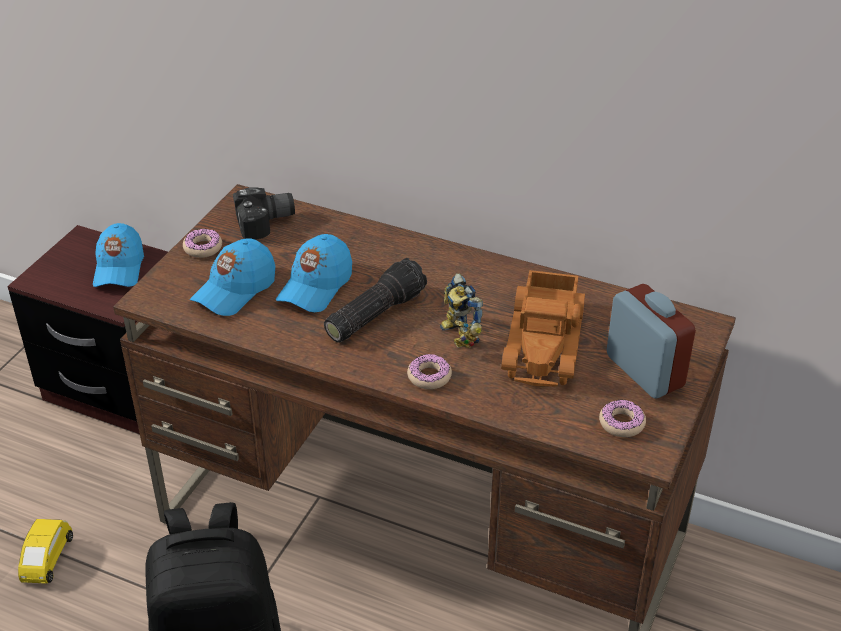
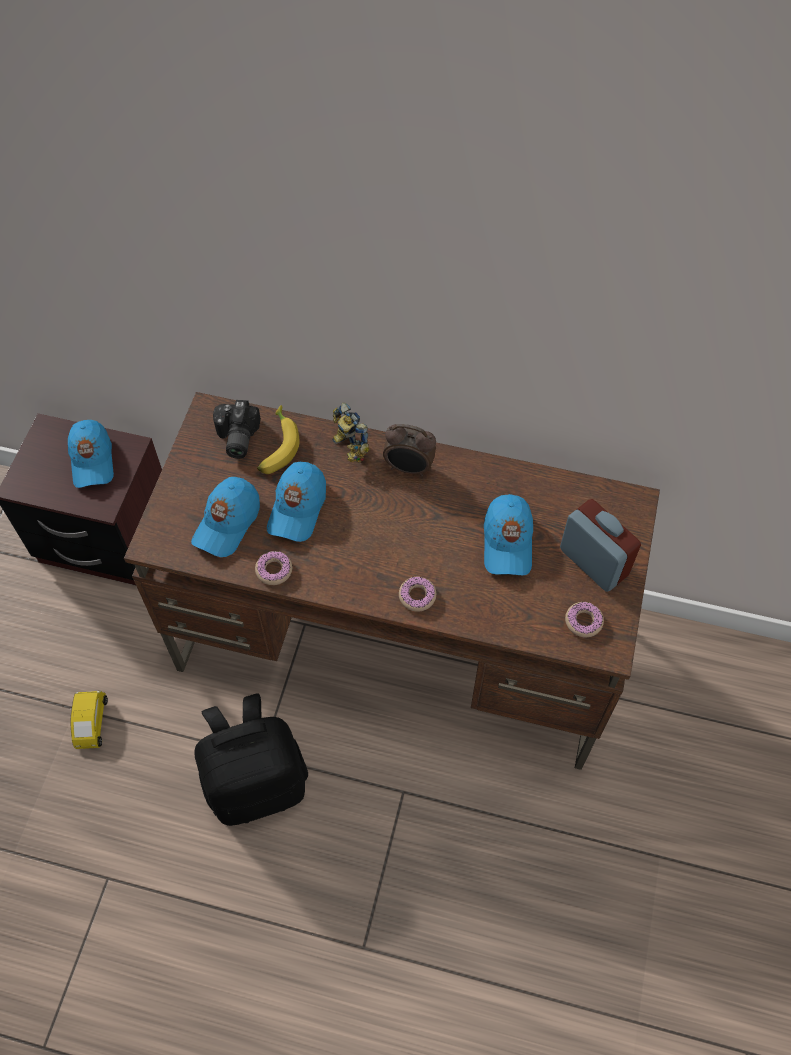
camera: 10 degrees left, 20 degrees up
donut [183,229,222,258] -> donut moved to [255,551,292,585]
camera [233,187,295,240] -> camera turned 120 degrees clockwise [213,400,261,459]
flashlight [324,258,427,343] -> none
toy robot [440,273,483,348] -> toy robot moved to [333,403,370,463]
toy truck [501,270,585,386] -> blue cap [484,494,533,575]
none -> banana [257,405,300,474]
none -> alarm clock [383,424,436,476]

